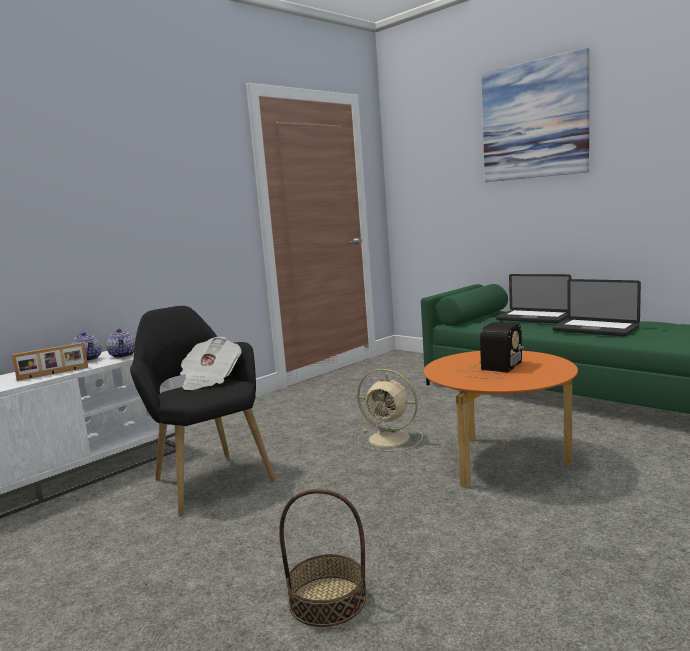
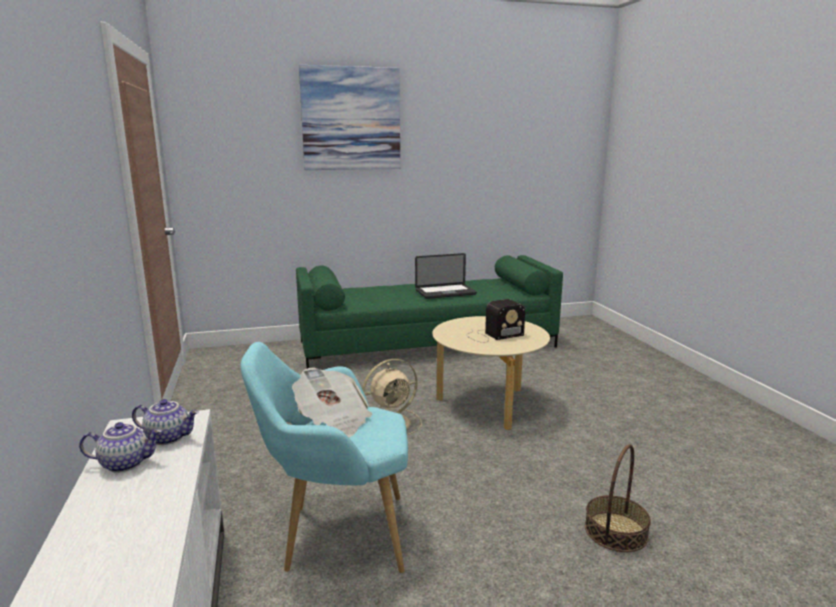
camera: 60 degrees left, 5 degrees up
picture frame [12,343,88,381] -> none
black armchair [130,306,276,515] -> turquoise armchair [240,342,408,573]
orange coffee table [423,351,578,488] -> beige coffee table [432,316,550,430]
radio [459,322,524,379] -> radio turned 90 degrees clockwise [467,299,525,343]
laptop [496,274,571,323] -> none

